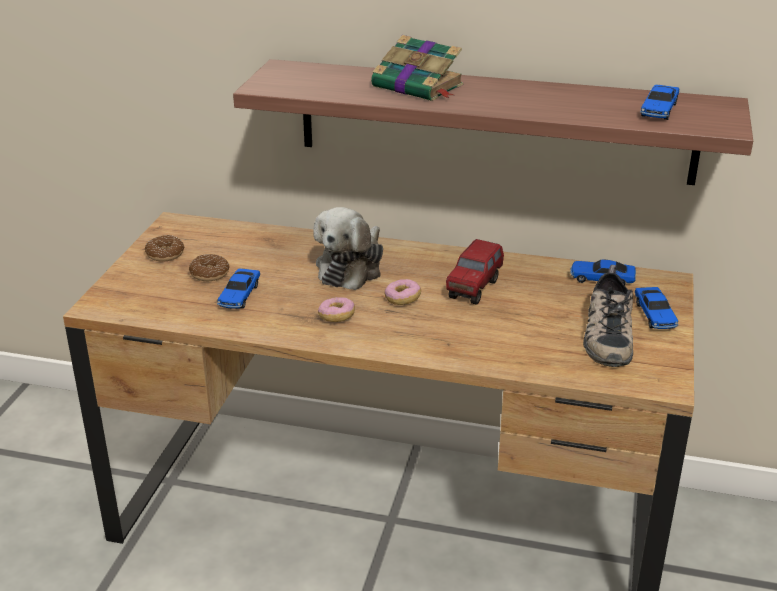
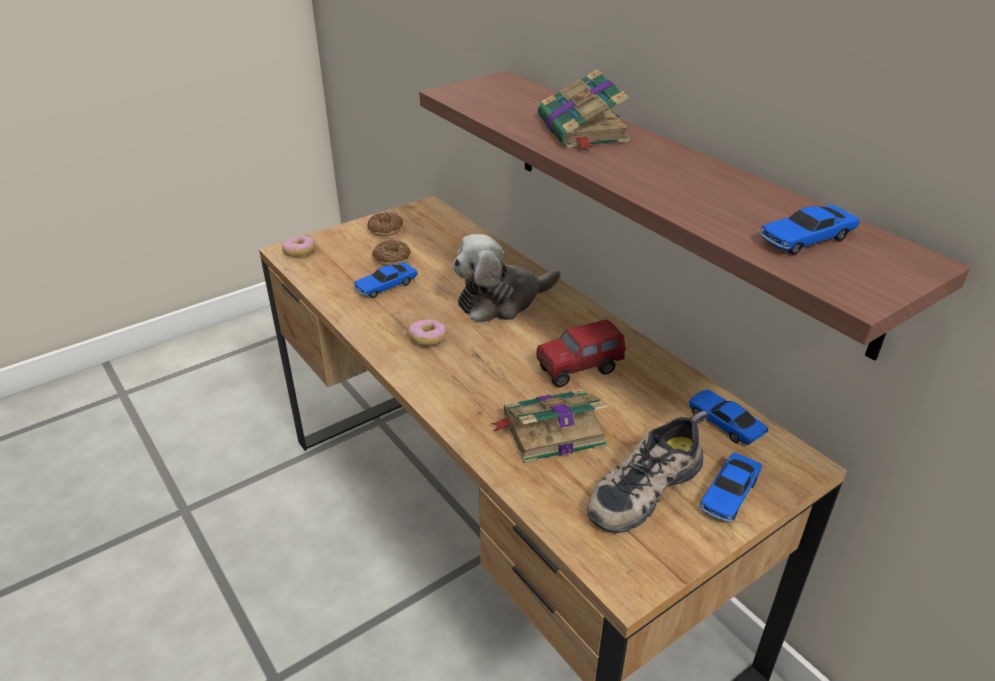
camera: 40 degrees right, 5 degrees up
donut [385,279,421,305] -> donut moved to [282,236,316,257]
none -> book [491,389,608,463]

